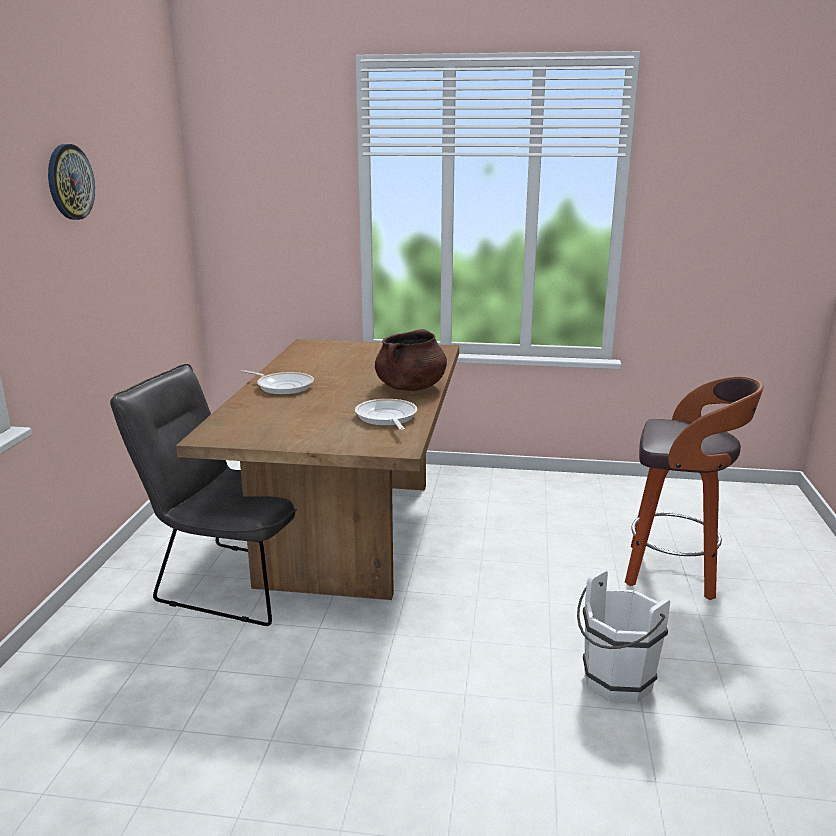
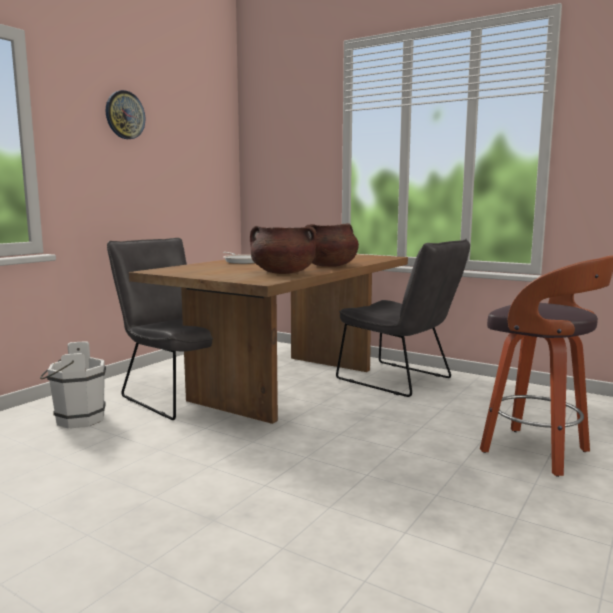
camera: 25 degrees right, 10 degrees down
frying pan [355,399,417,431] -> brown cooking pot [250,226,317,274]
white bucket [577,569,670,703] -> white bucket moved to [40,341,106,428]
none -> grey chair [336,238,470,397]

